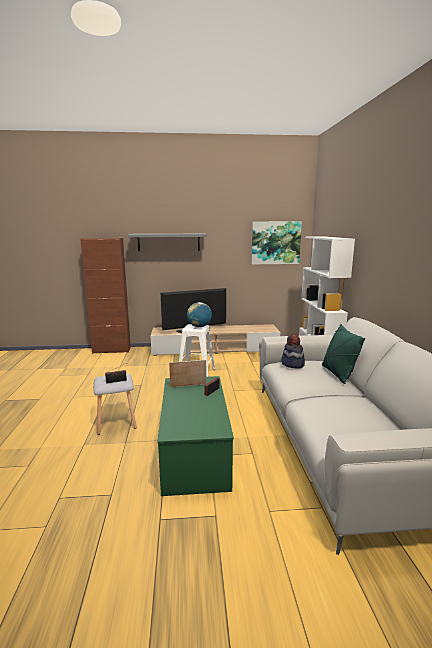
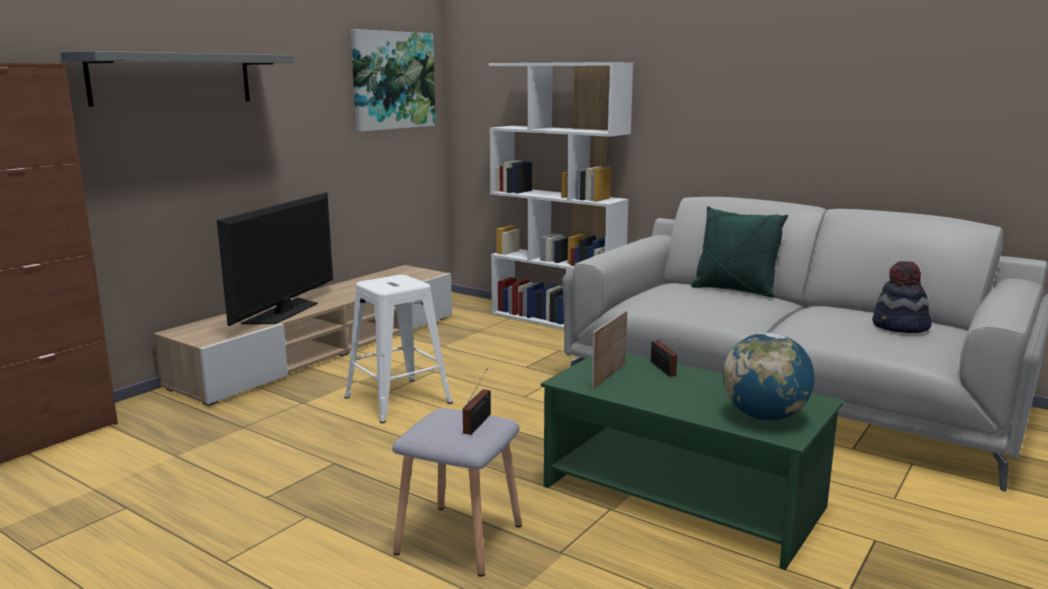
camera: 50 degrees left, 0 degrees up
globe [187,302,212,327] -> globe moved to [723,333,815,421]
hat [282,334,305,368] -> hat moved to [872,261,932,333]

